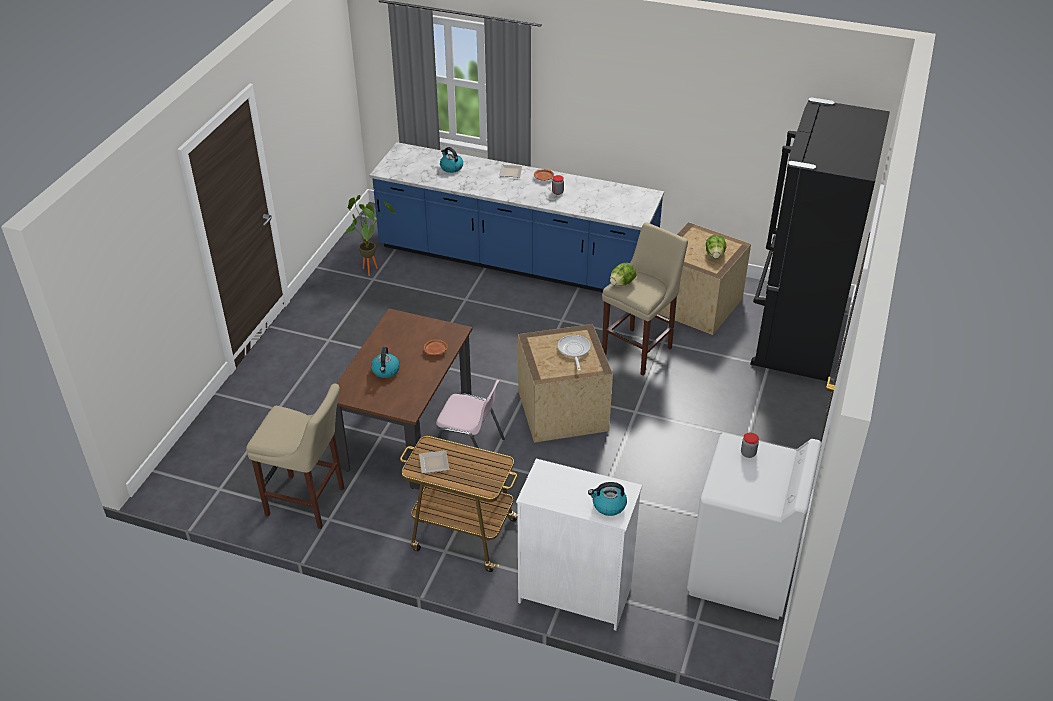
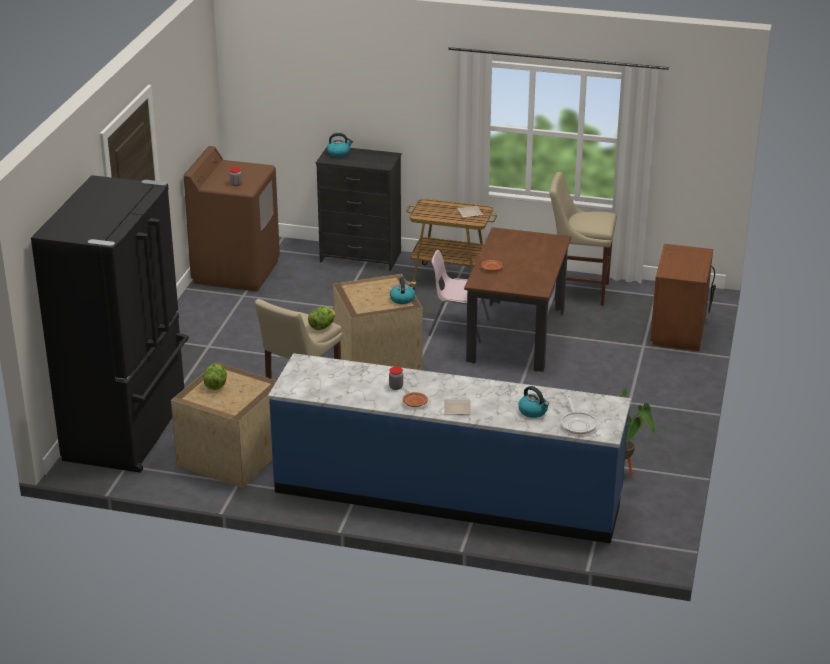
camera: 175 degrees right, 10 degrees down
kettle [371,347,400,378] -> kettle moved to [390,277,415,304]
white dresser [516,459,642,631] -> black dresser [316,147,402,271]
frying pan [558,335,591,371] -> frying pan moved to [561,395,597,434]
white washing machine [687,433,821,620] -> brown washing machine [184,146,280,291]
none -> brown nightstand [650,244,716,351]

